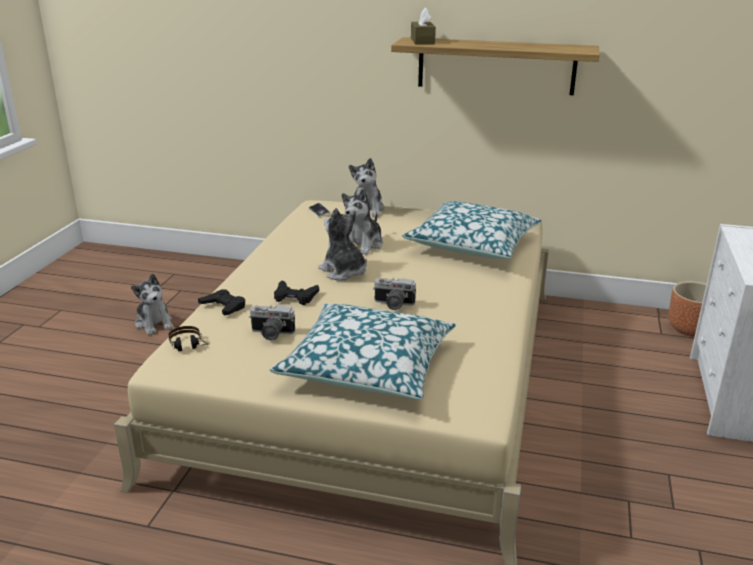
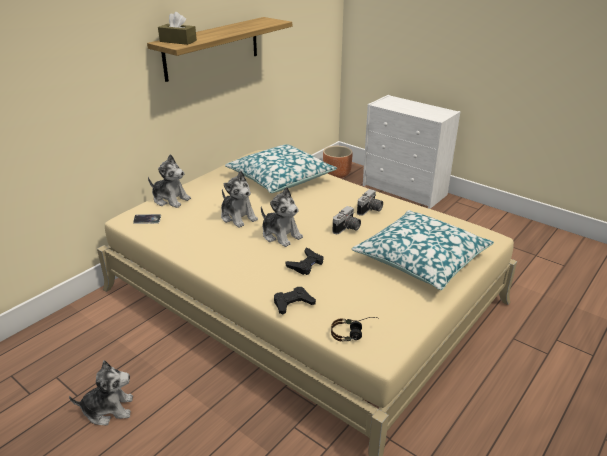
camera: 65 degrees left, 5 degrees up
camera [249,305,295,340] -> camera moved to [357,189,383,216]
plush toy [318,208,367,281] -> plush toy turned 120 degrees counterclockwise [261,187,303,247]

